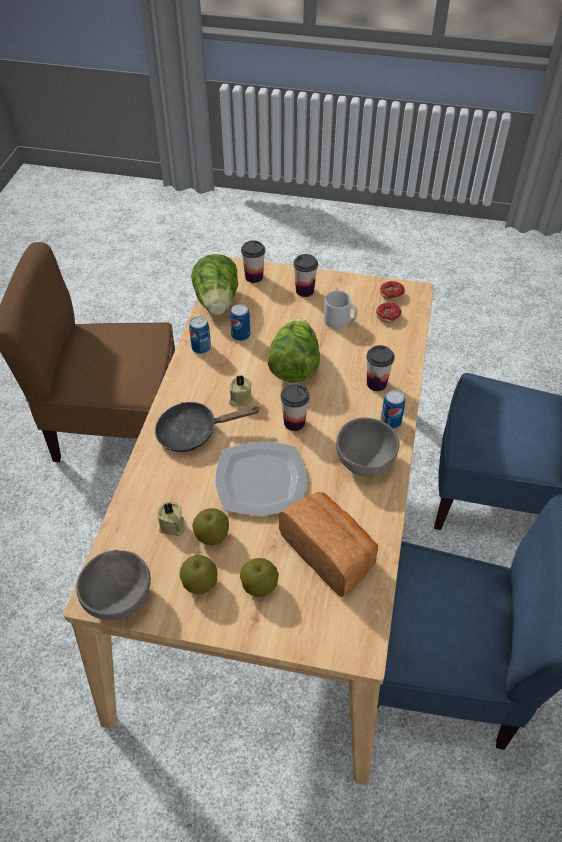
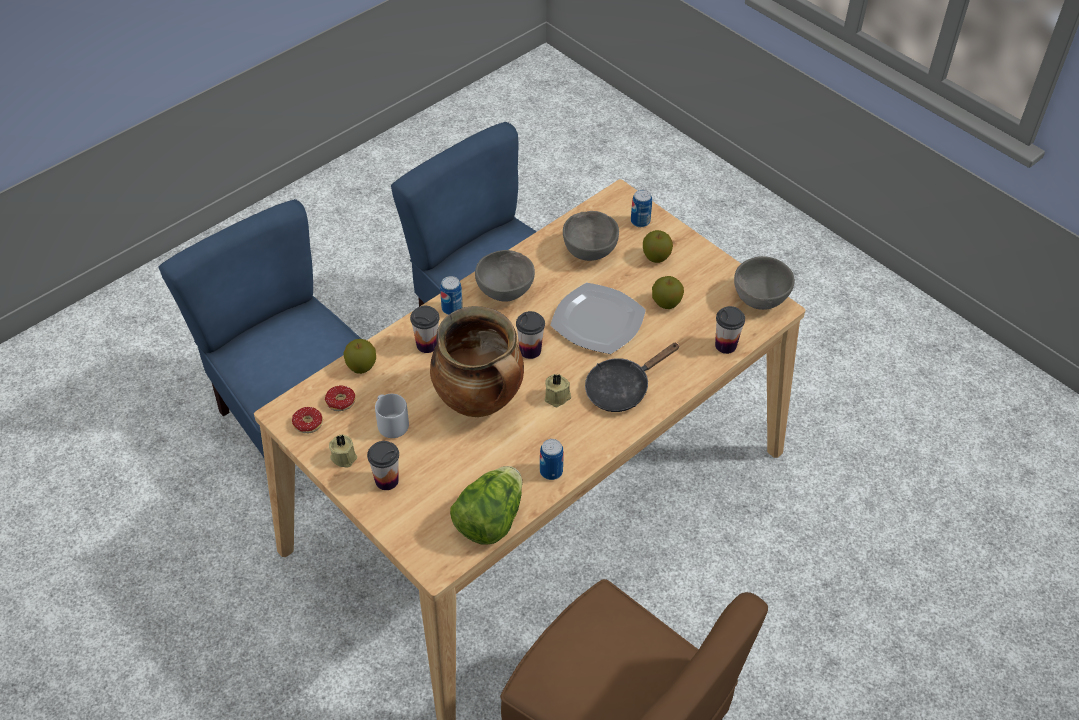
camera: 145 degrees left, 0 degrees up
black frying pan [155,402,260,452] -> black frying pan turned 120 degrees clockwise [585,343,680,412]
beige candle [157,502,185,536] -> beige candle moved to [329,434,357,468]
apple [180,555,217,595] -> apple moved to [343,339,376,374]
can [230,304,250,341] -> can moved to [631,190,652,227]
cup [241,240,265,283] -> cup moved to [715,306,745,354]
lettuce [268,318,320,383] -> cooking pot [430,306,524,417]
bread [279,492,378,597] -> grey bowl [563,211,619,261]

